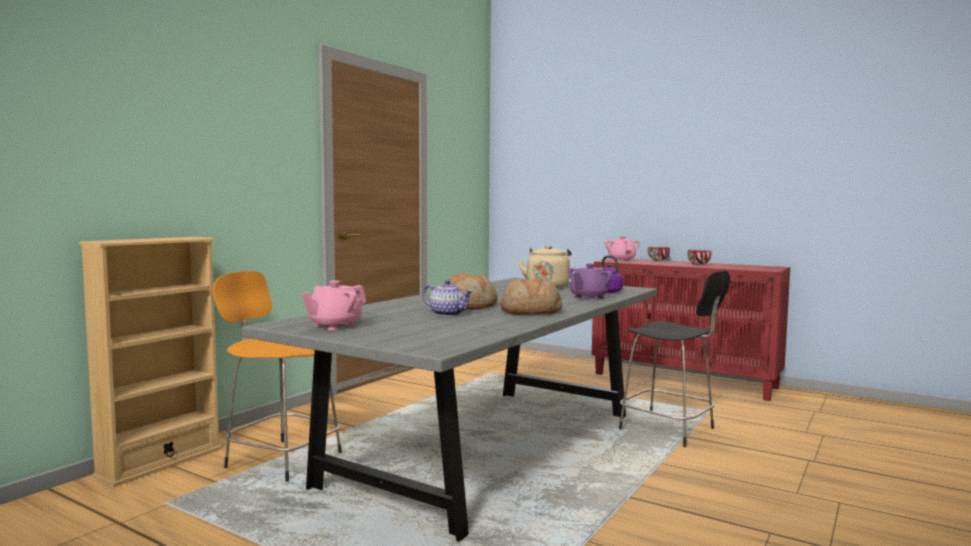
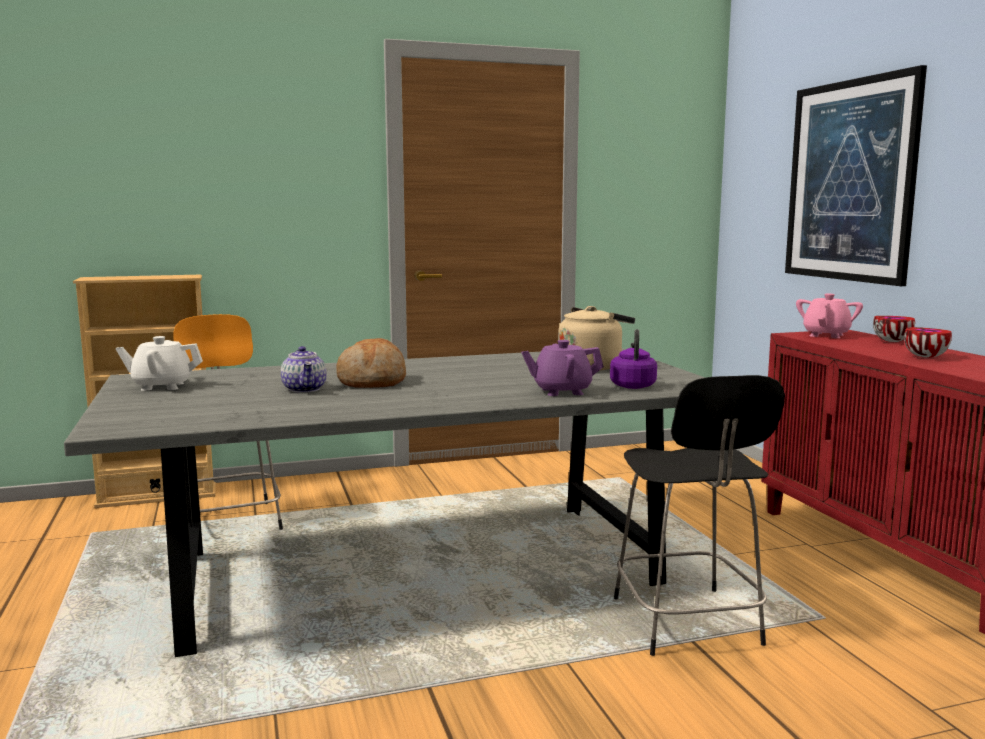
camera: 40 degrees right, 5 degrees up
pink teapot [302,281,366,330] -> white teapot [115,336,203,391]
bread [500,278,562,315] -> none
none -> picture [785,65,927,286]

